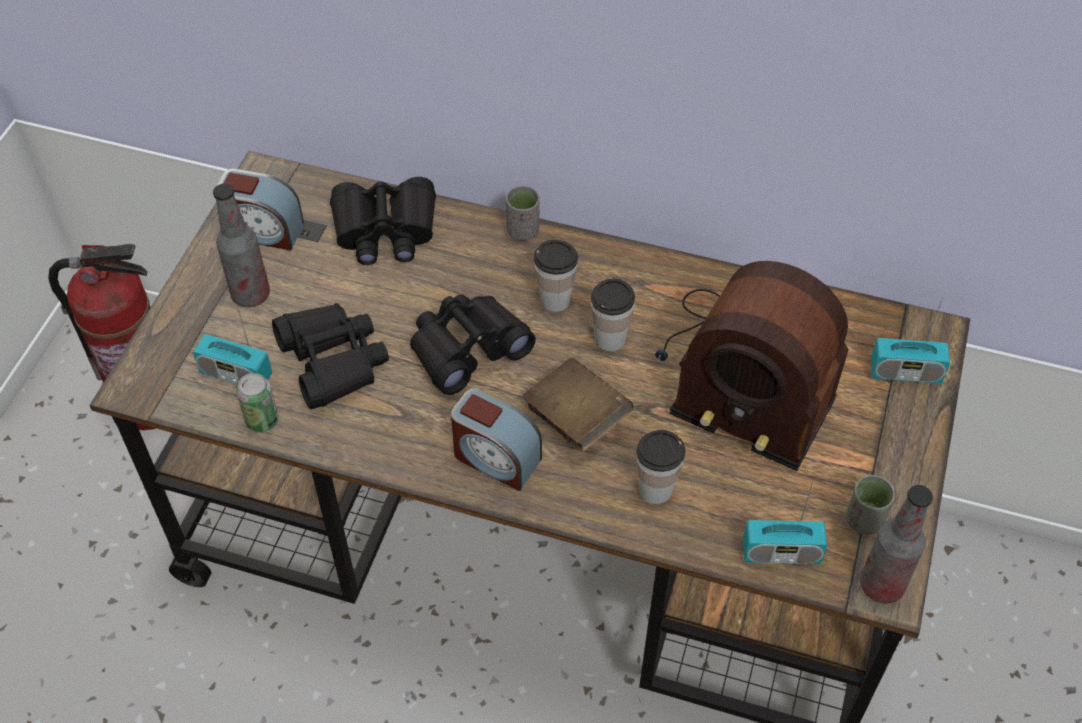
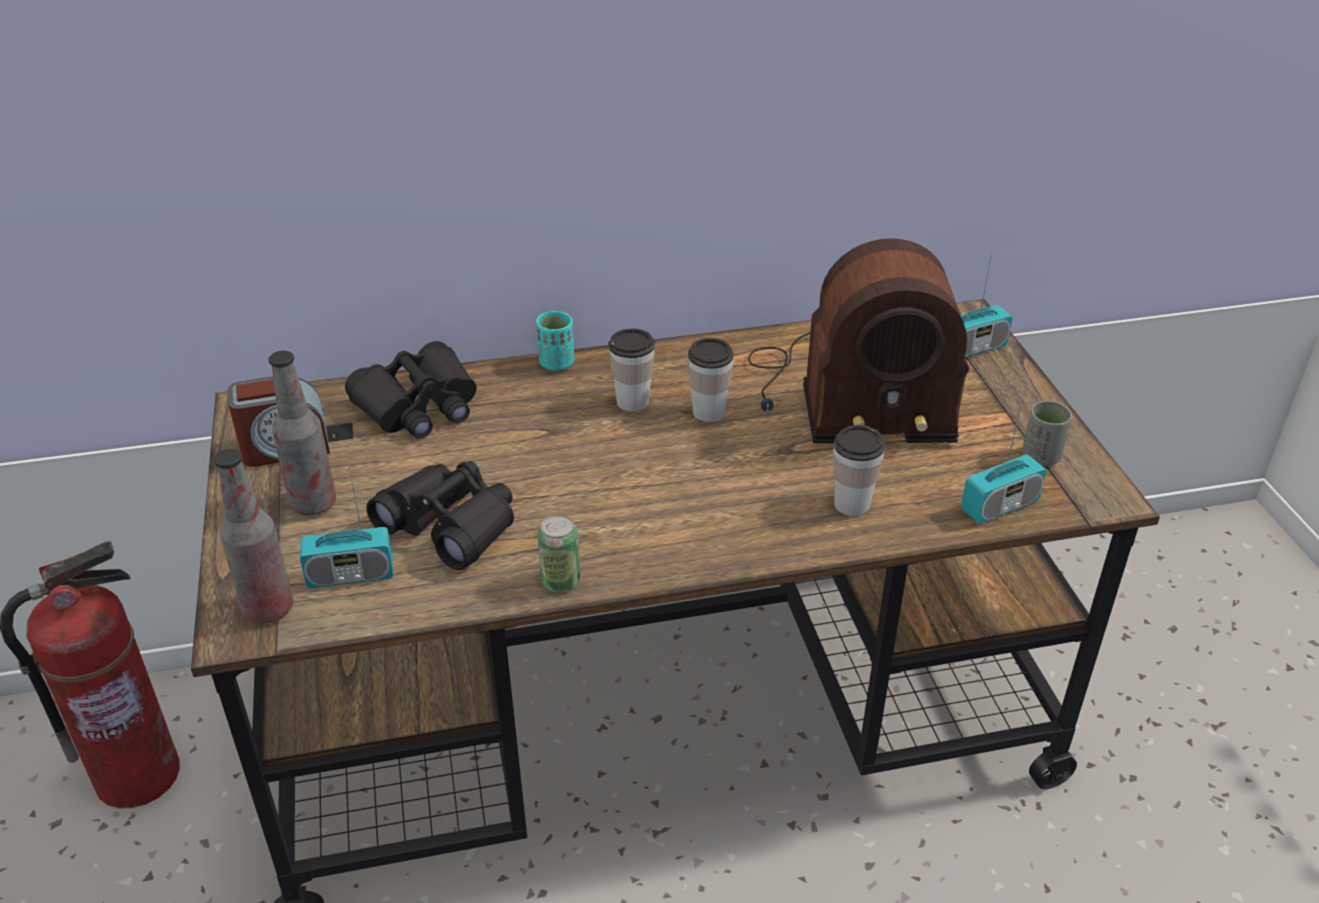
camera: 30 degrees left, 15 degrees down
can [236,373,279,433] -> can moved to [538,514,581,592]
black binoculars [410,295,536,395] -> none
alarm clock [451,388,542,491] -> none
grey cup [506,186,540,241] -> turquoise cup [536,311,574,371]
brown book [522,358,634,452] -> none
bottle [860,485,933,604] -> bottle moved to [214,449,293,623]

